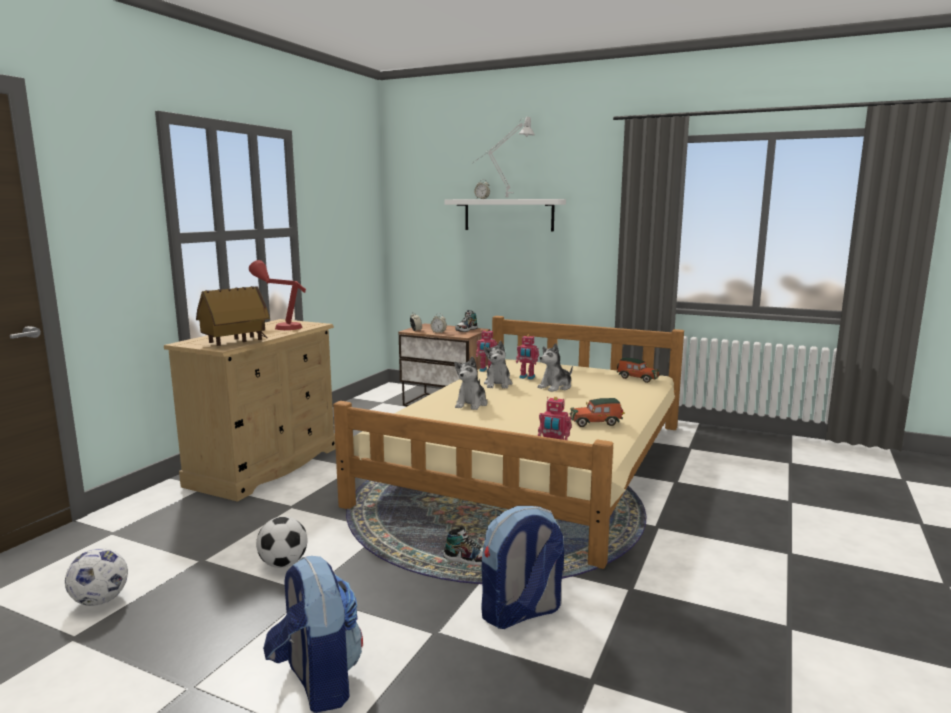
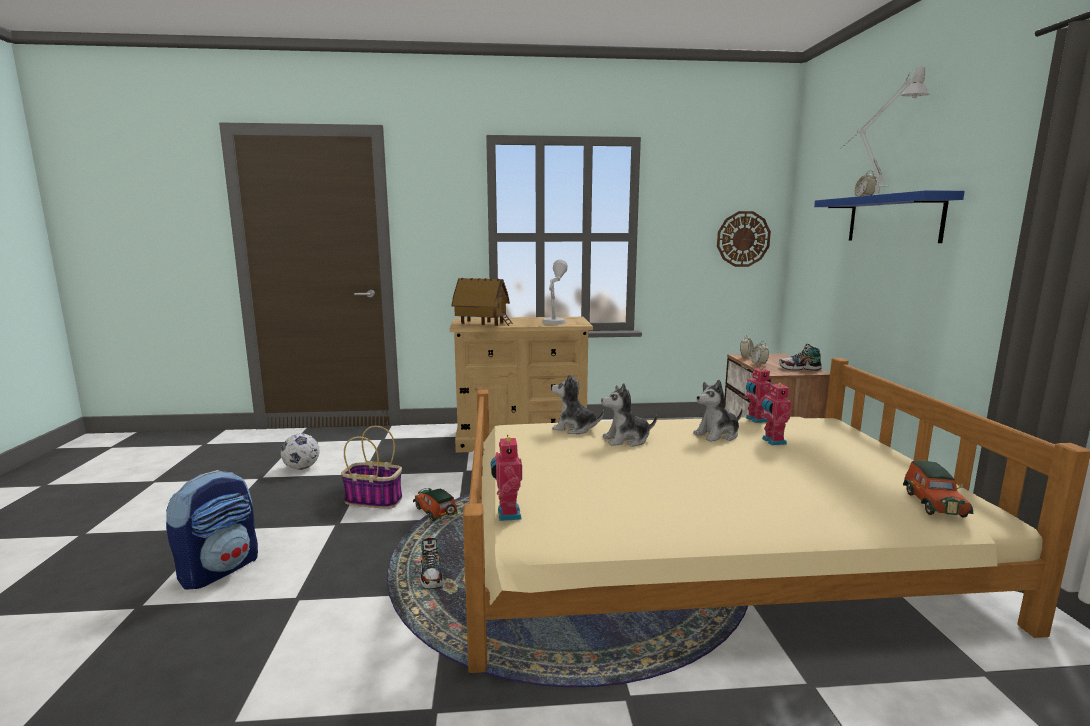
camera: 60 degrees right, 0 degrees up
red table lamp [249,260,306,330] -> grey table lamp [542,260,568,325]
football [256,517,308,568] -> basket [341,426,402,509]
white shelf [444,199,566,231] -> blue shelf [814,190,965,243]
backpack [481,506,564,629] -> none
plush toy [537,343,573,392] -> plush toy moved to [552,374,604,434]
toy car [569,398,625,427] -> toy car moved to [413,488,458,521]
none -> wall clock [717,211,771,267]

